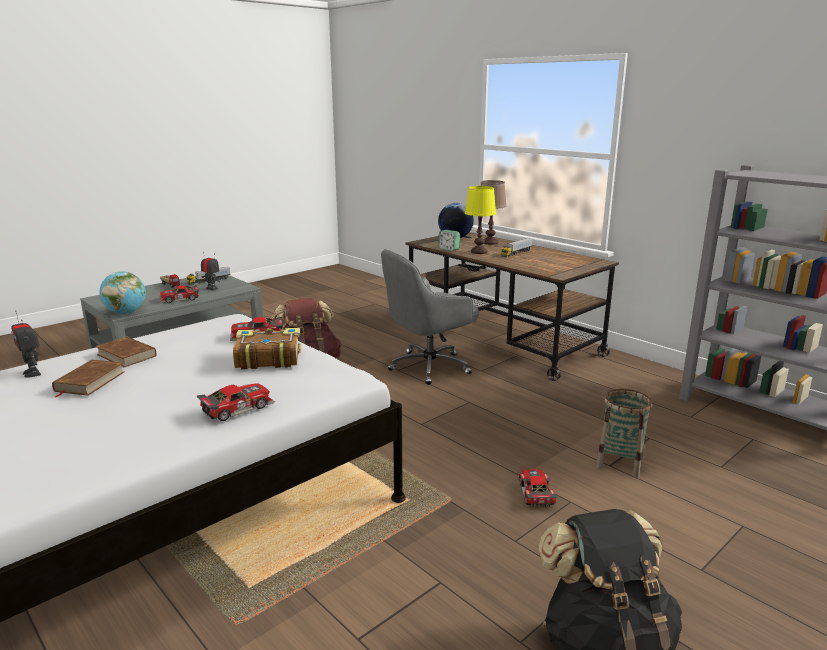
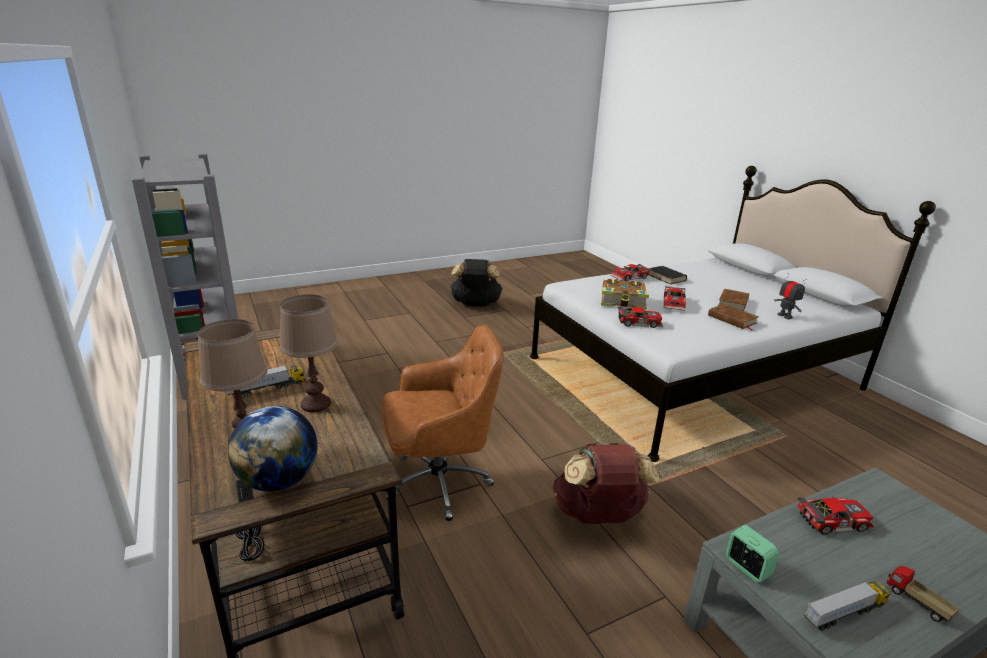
camera: 165 degrees left, 5 degrees up
globe [99,271,146,314] -> none
toy robot [201,252,220,291] -> none
grey office chair [381,249,479,385] -> brown office chair [381,325,504,521]
alarm clock [438,230,460,251] -> alarm clock moved to [726,525,779,583]
yellow table lamp [465,186,496,254] -> brown table lamp [280,294,338,413]
toy car [518,469,557,507] -> toy car moved to [664,286,686,311]
basket [596,389,652,477] -> none
none -> black book [649,266,687,284]

